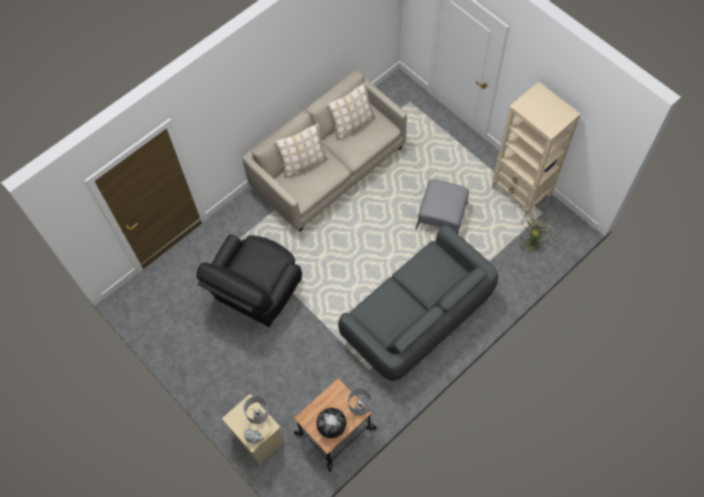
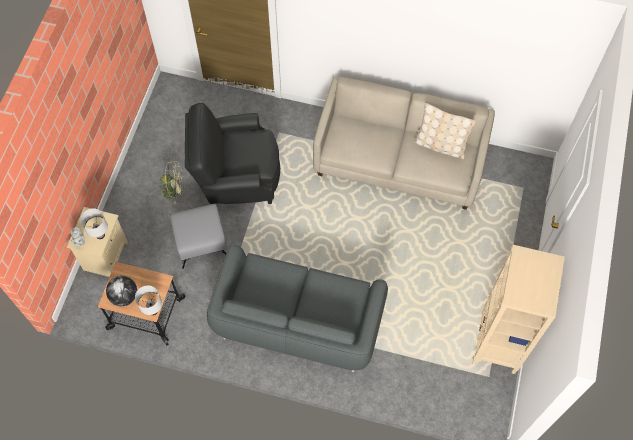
camera: 55 degrees right, 0 degrees up
beige pillow [274,123,328,178] -> none
grey ottoman [416,179,469,234] -> grey ottoman moved to [170,204,227,269]
green fan [519,215,556,253] -> green fan moved to [158,161,184,204]

